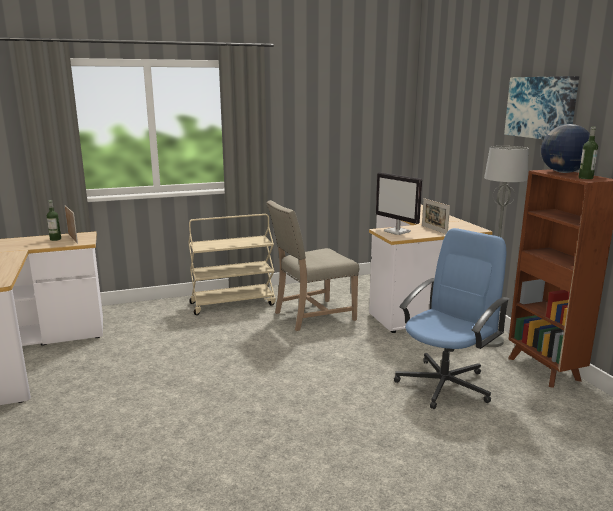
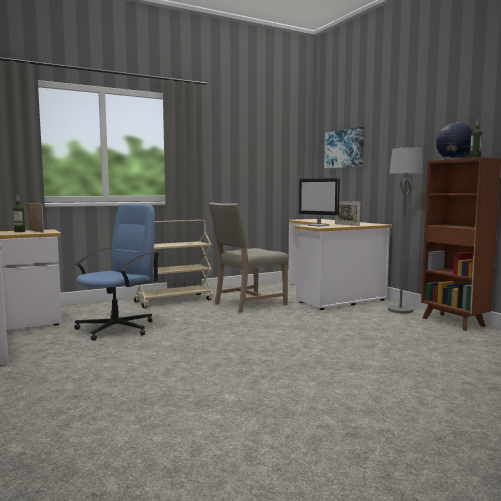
camera: 10 degrees left, 10 degrees down
blue office chair [394,228,509,409] -> blue office chair moved to [74,204,158,341]
picture [504,76,579,139] -> picture moved to [324,127,364,169]

